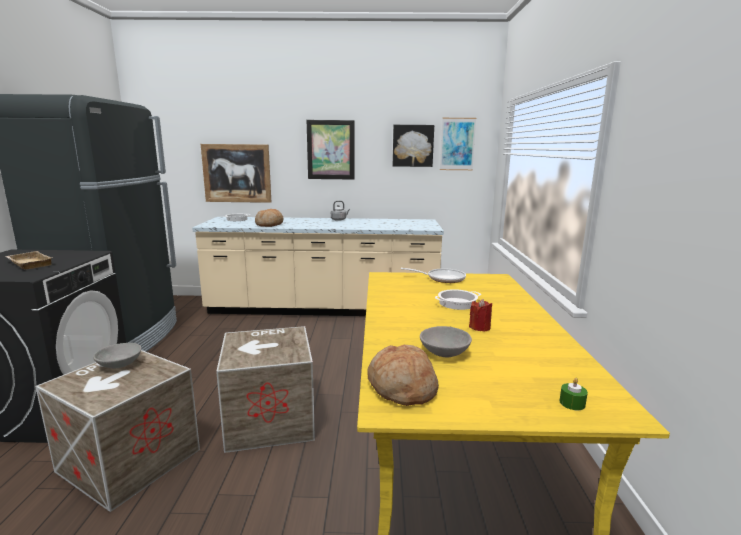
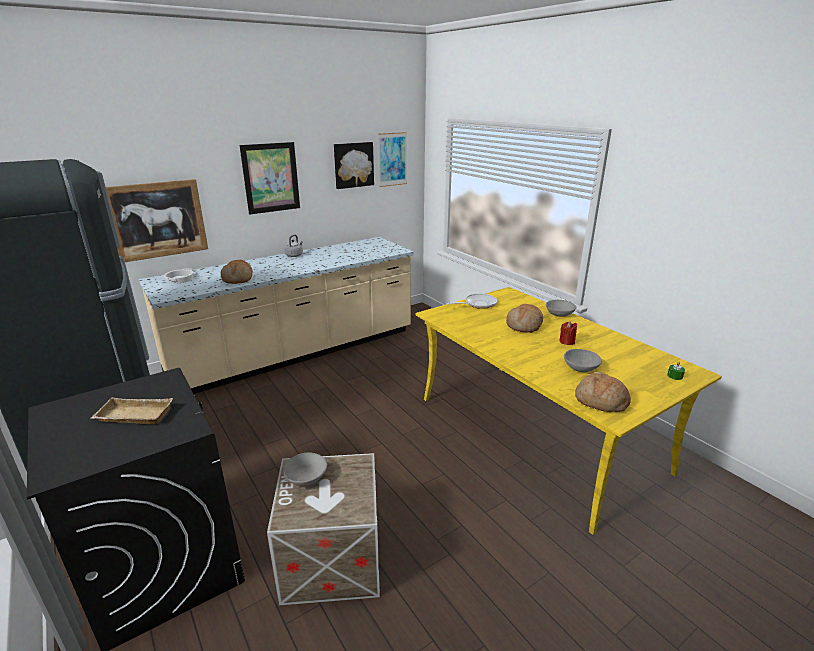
camera: 35 degrees left, 10 degrees up
crate [216,326,315,453] -> none
cooking pot [435,289,481,310] -> bread [506,304,543,333]
none -> grey bowl [546,300,576,317]

